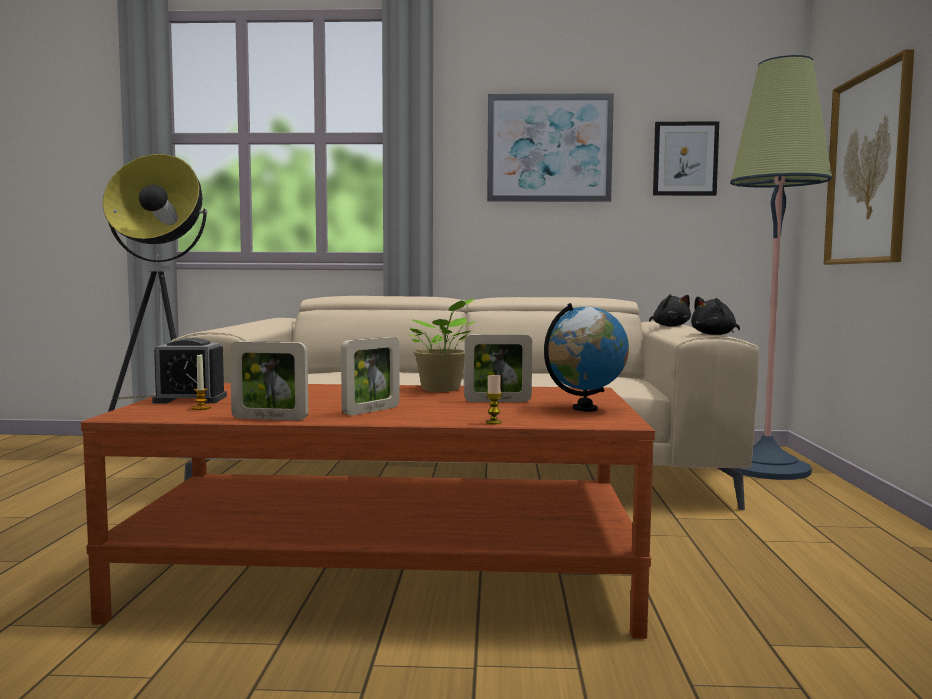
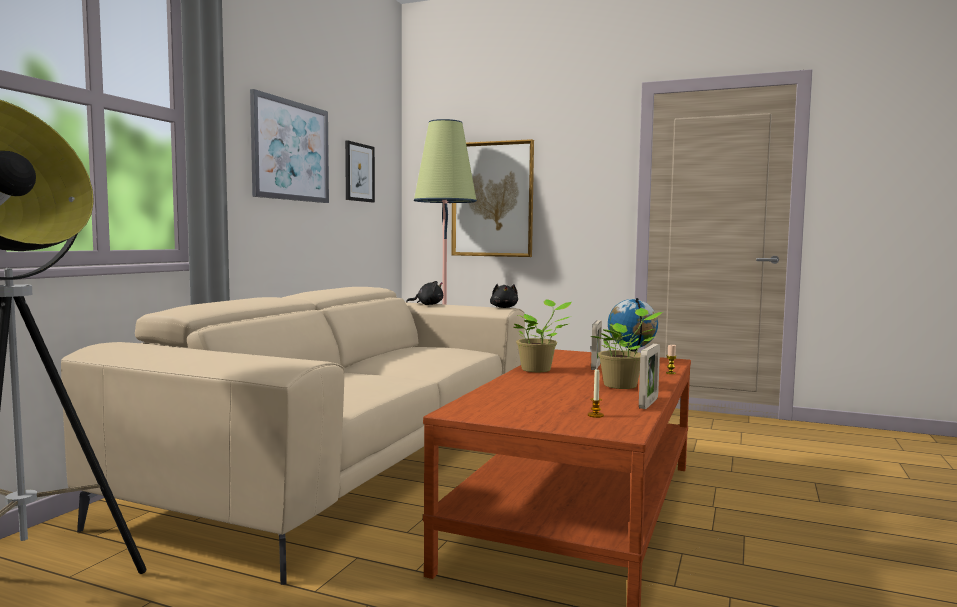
camera: 70 degrees left, 0 degrees up
alarm clock [152,338,227,403] -> none
picture frame [341,337,399,415] -> potted plant [590,308,663,389]

